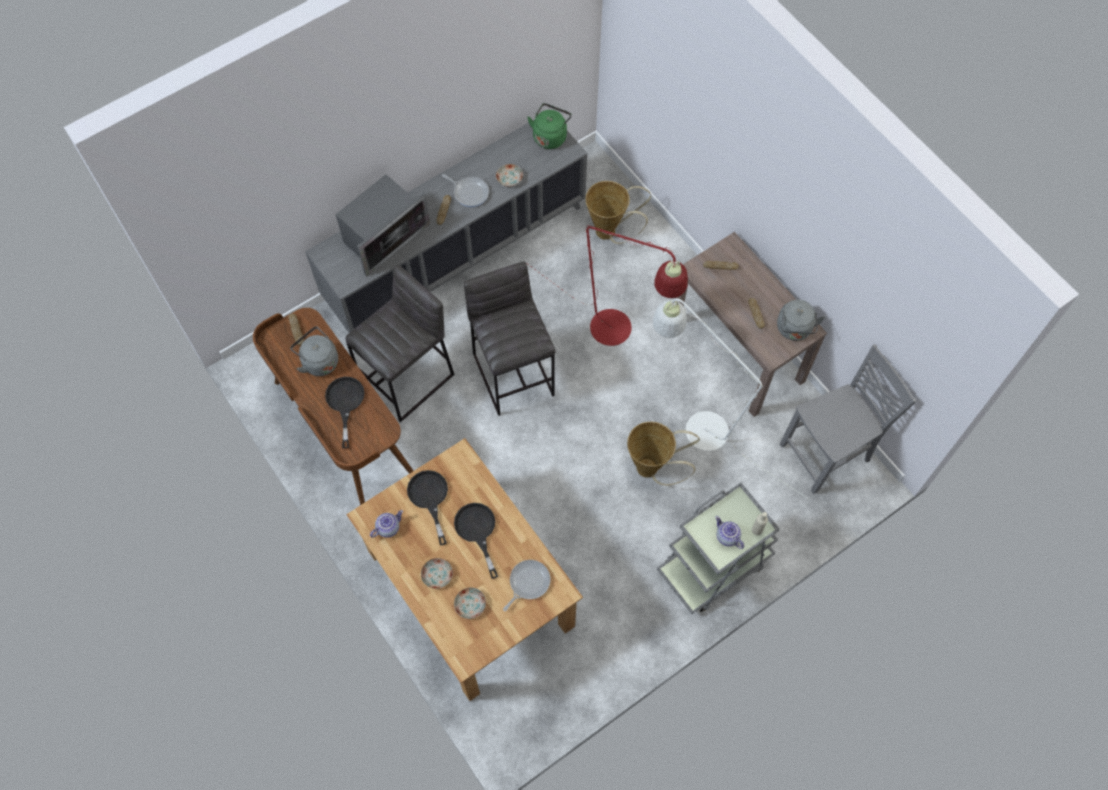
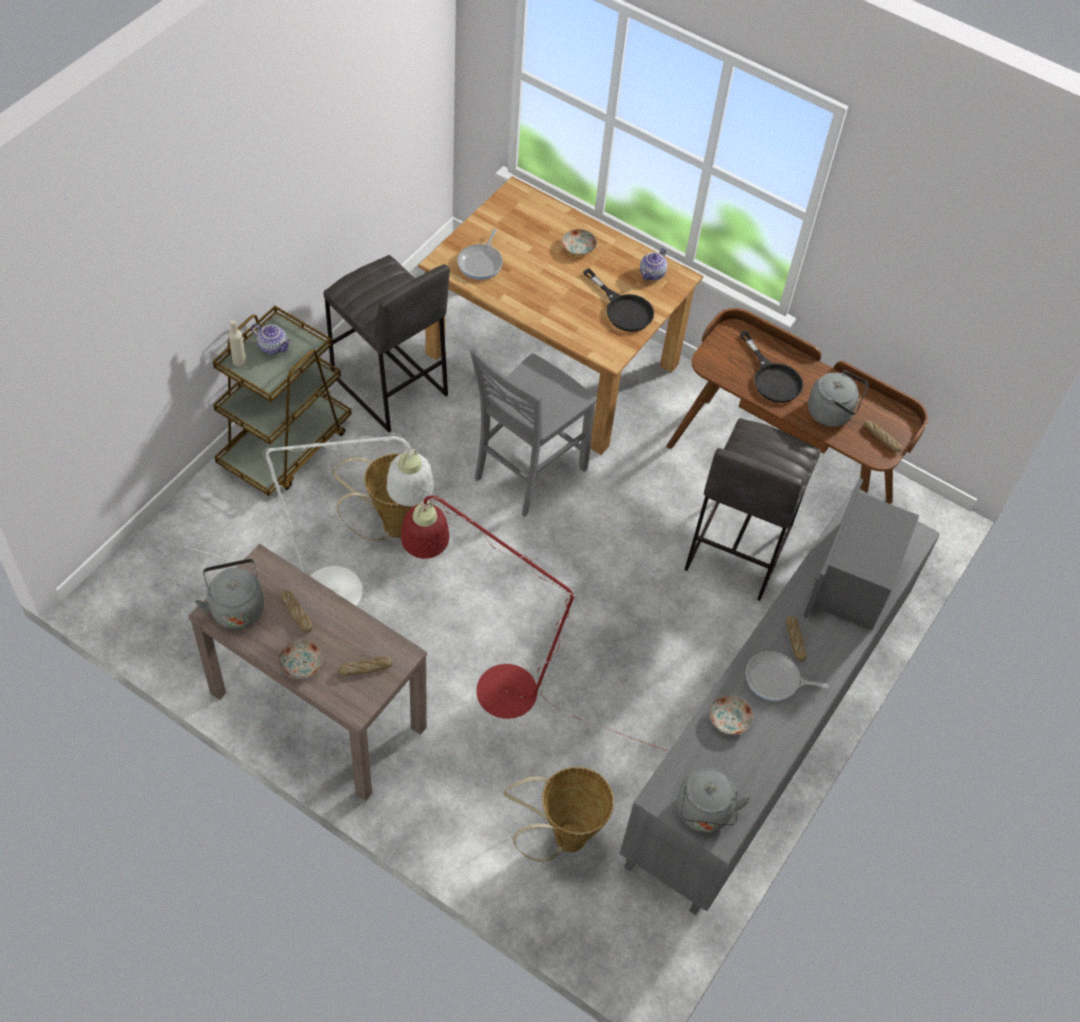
camera: 155 degrees right, 10 degrees down
black frying pan [454,503,498,579] -> none
plate [454,588,486,619] -> plate moved to [279,640,323,679]
grey stool [464,262,555,416] -> grey stool moved to [324,255,450,432]
green kettle [527,103,572,149] -> grey kettle [677,768,751,832]
grey cart [657,482,780,614] -> brown cart [213,306,352,496]
grey chair [780,344,917,494] -> grey chair moved to [470,348,597,517]

